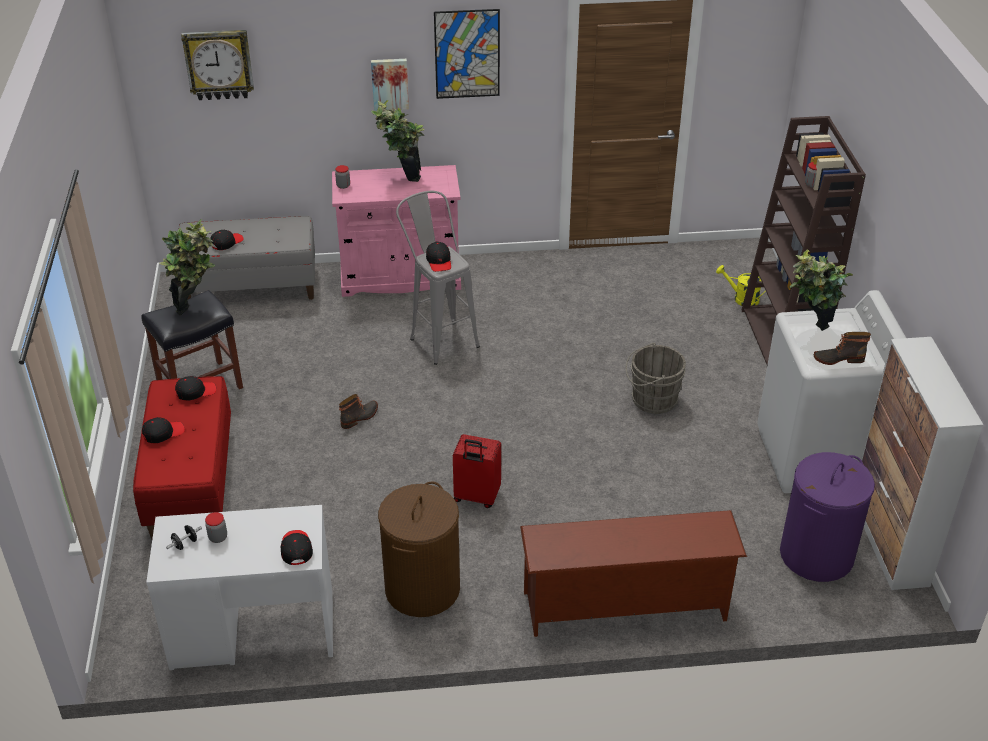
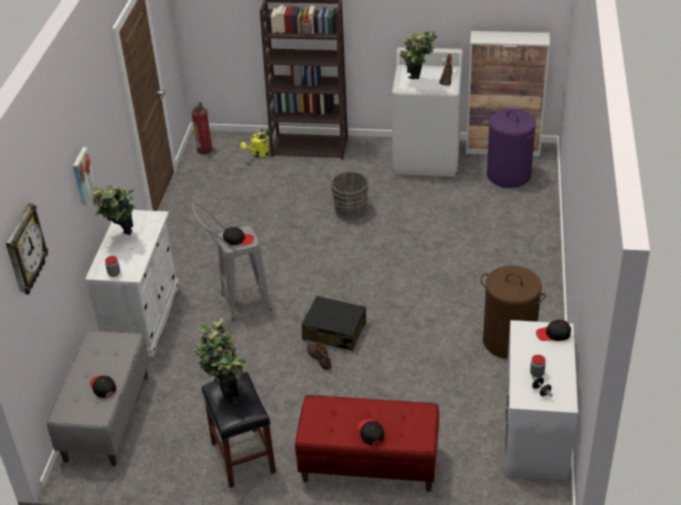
camera: 75 degrees left, 0 degrees up
black cap [175,376,216,401] -> none
pink cabinet [332,165,461,297] -> white cabinet [85,210,179,357]
picture [434,9,500,99] -> none
red suitcase [453,434,501,508] -> none
brown shoe rack [520,510,747,637] -> none
none -> fire extinguisher [192,102,212,155]
none -> black suitcase [301,296,366,351]

